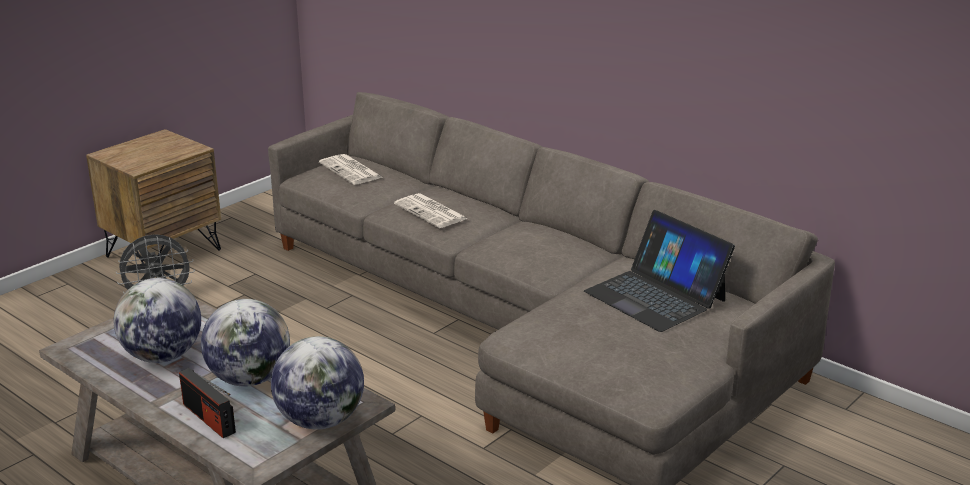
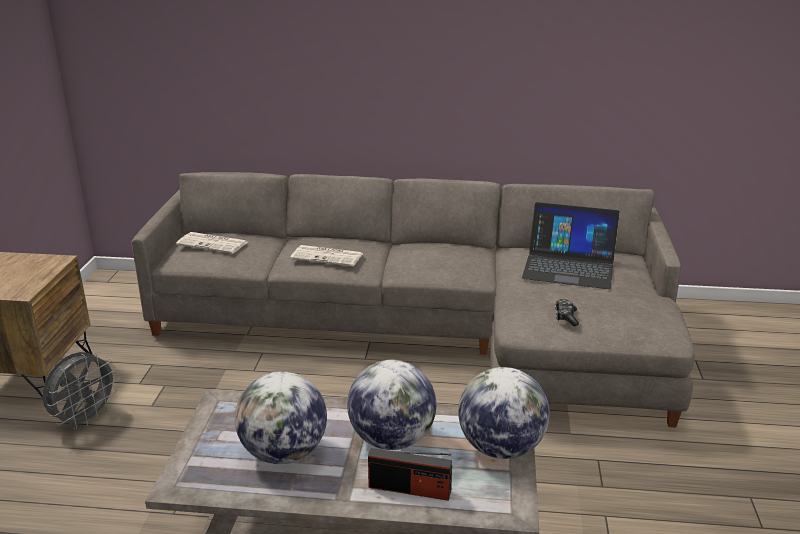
camera: 35 degrees left, 0 degrees up
none -> game controller [555,299,579,326]

